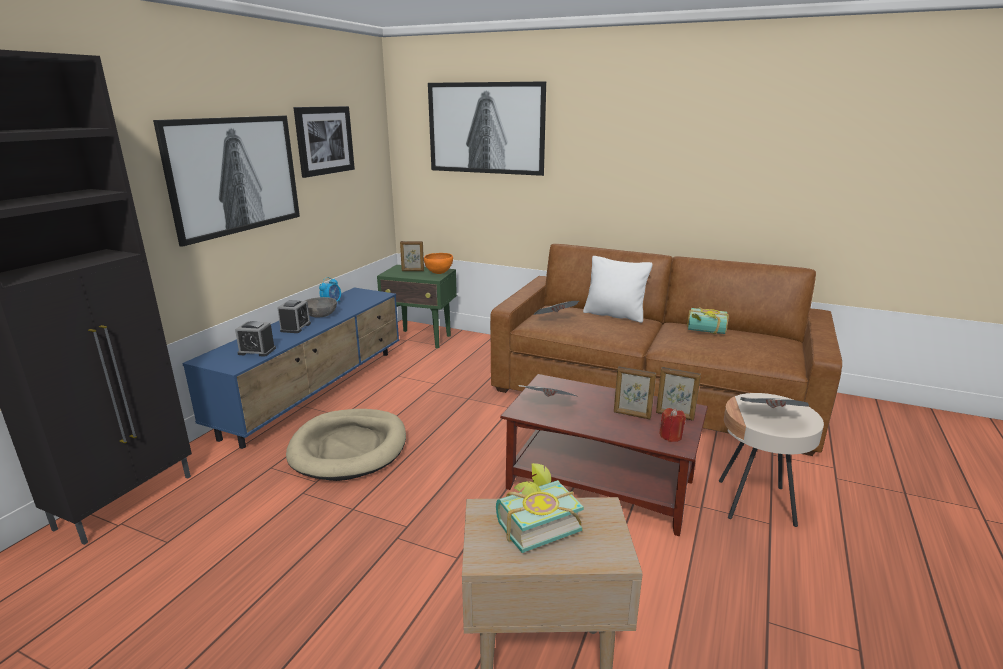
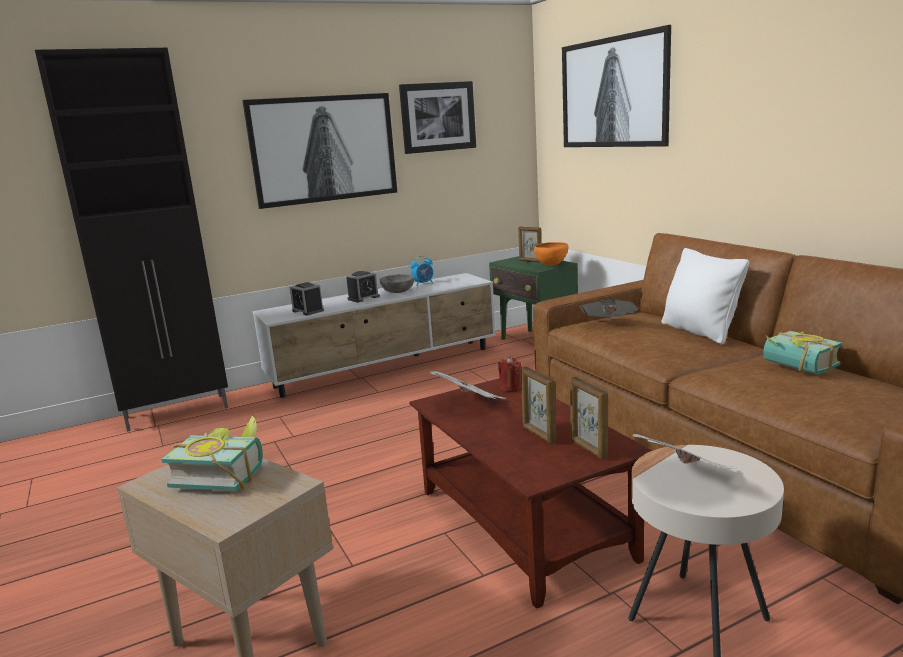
camera: 40 degrees right, 5 degrees down
blue tv stand [182,288,399,449] -> white tv stand [252,273,496,398]
beige dog bed [286,409,406,481] -> none
red candle [659,408,686,442] -> red candle moved to [498,357,522,392]

